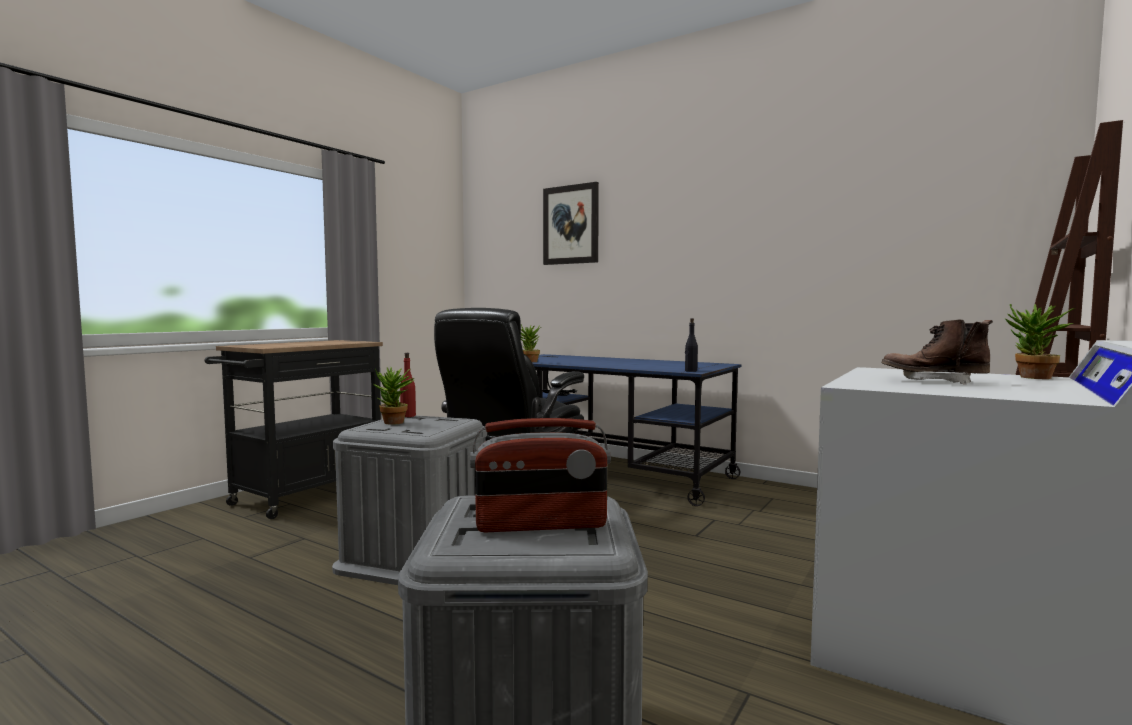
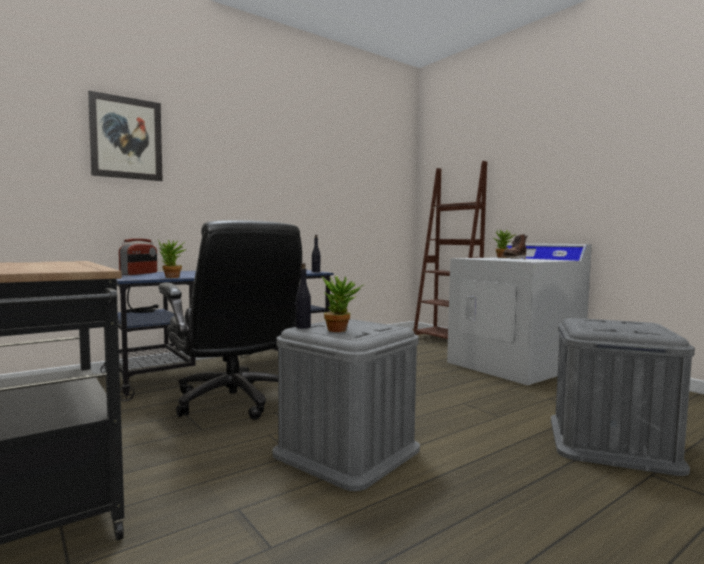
camera: 70 degrees left, 0 degrees up
red bottle [400,353,416,417] -> black bottle [295,263,311,329]
radio [470,418,611,532] -> radio moved to [119,238,157,275]

